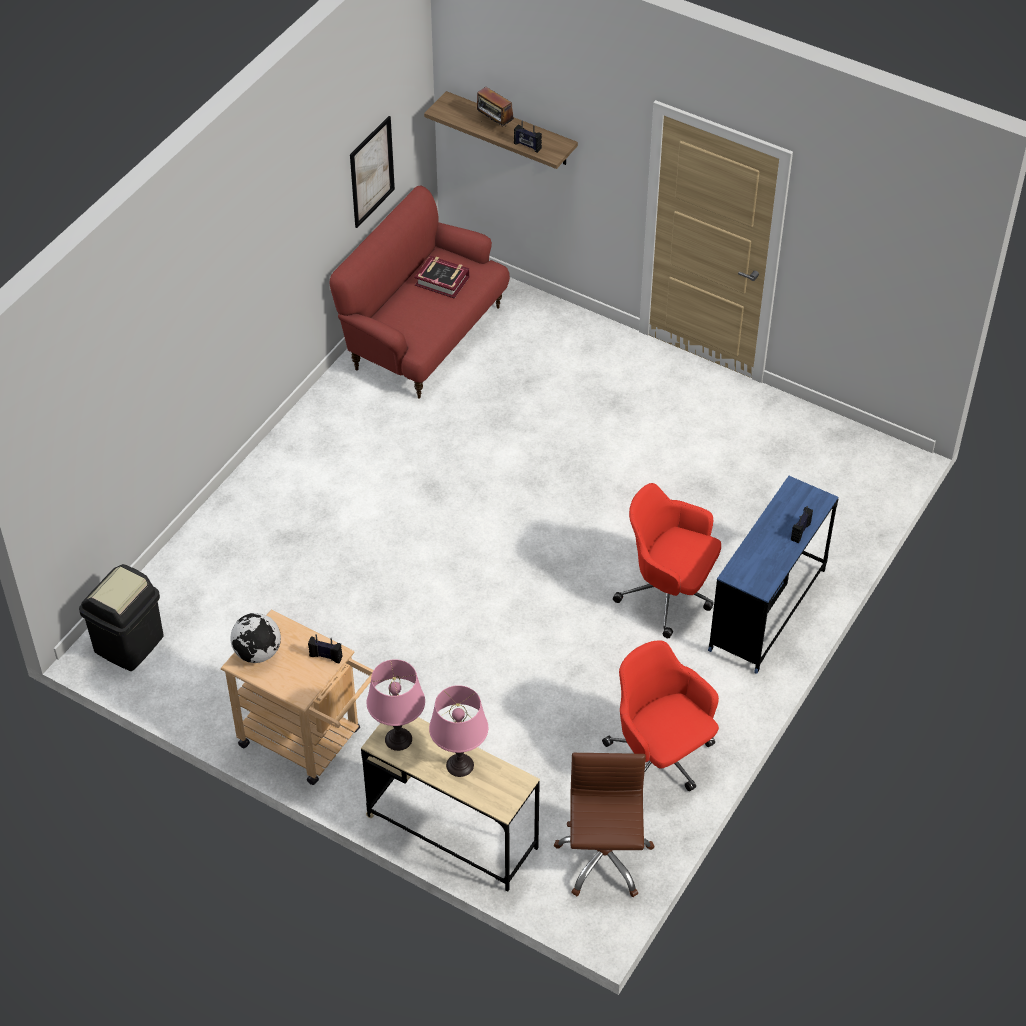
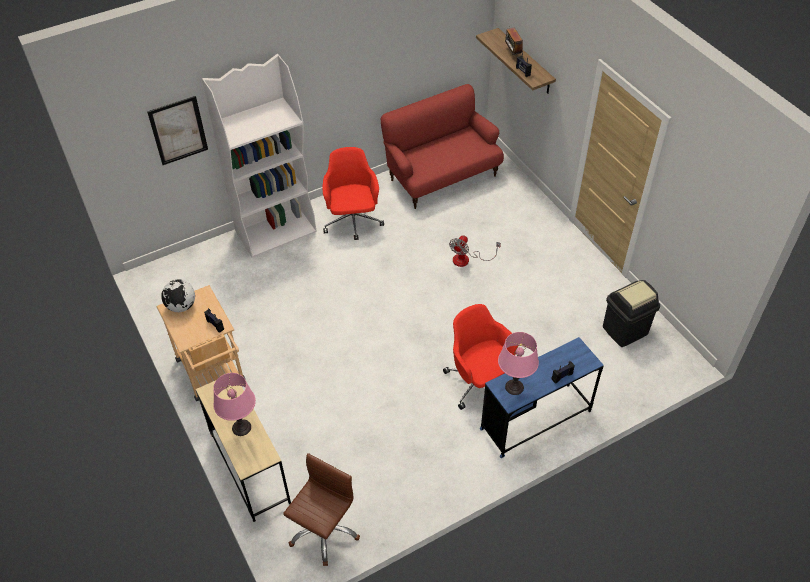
camera: 30 degrees right, 0 degrees up
black trash can [79,564,164,671] -> black trash can moved to [603,280,660,347]
picture [350,116,395,228] -> picture moved to [147,96,208,165]
pink table lamp [367,659,425,751] -> pink table lamp moved to [498,332,539,395]
book [414,256,470,299] -> none
red office chair [602,640,719,791] -> red office chair moved to [323,147,384,240]
none -> white bookcase [202,54,317,258]
none -> fan [449,235,501,267]

